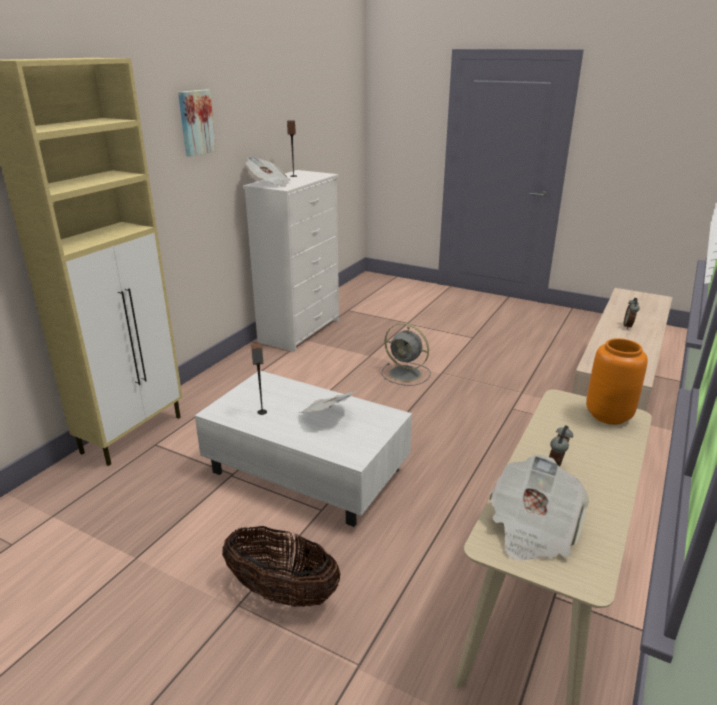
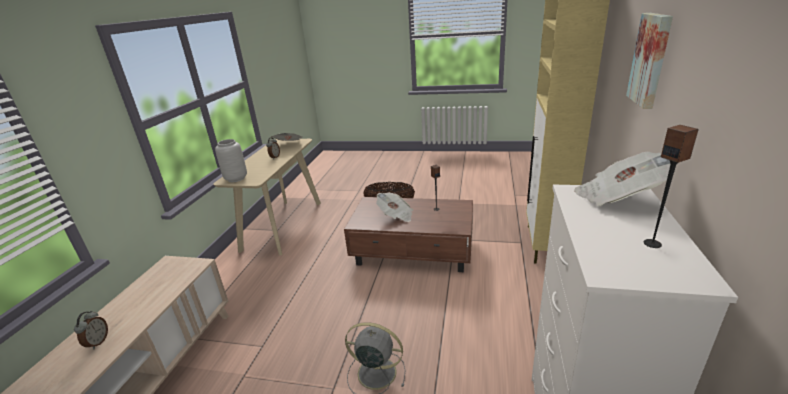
camera: 165 degrees right, 0 degrees up
white coffee table [195,371,412,527] -> brown coffee table [344,197,473,272]
orange vase [586,338,648,425] -> grey vase [215,139,247,182]

